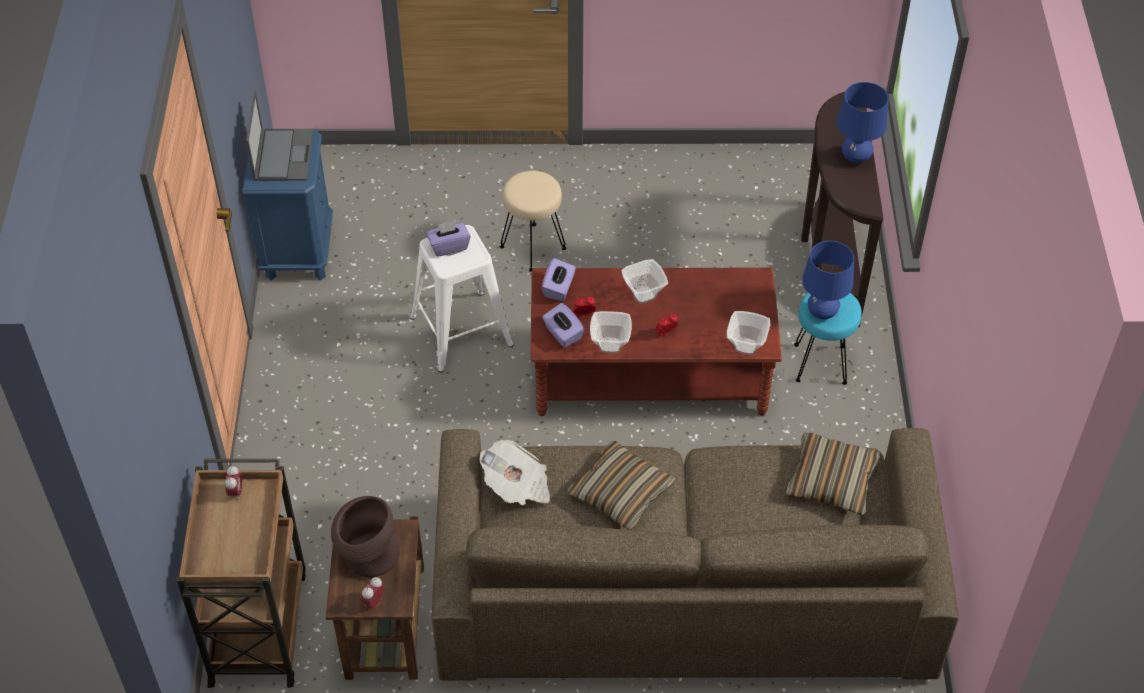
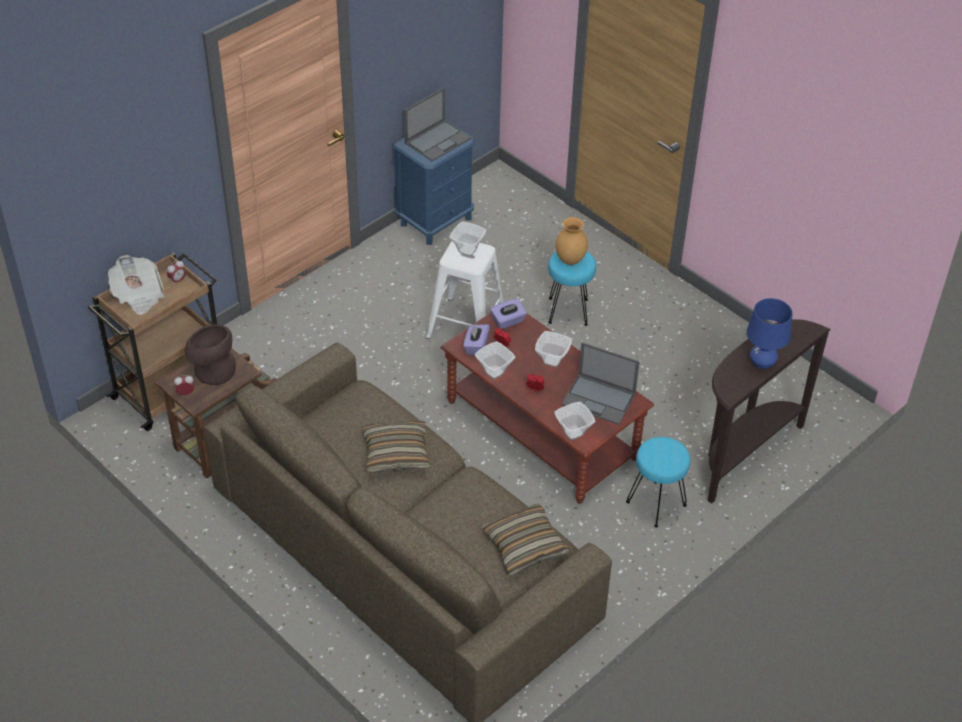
camera: 45 degrees right, 5 degrees down
purple tissue box [426,221,471,257] -> bowl [450,221,486,256]
newspaper [479,440,550,505] -> newspaper moved to [108,255,165,315]
beige stool [500,171,566,272] -> turquoise stool [548,252,596,326]
blue table lamp [802,241,854,319] -> none
none -> brown vase [555,217,588,265]
none -> laptop [562,342,640,425]

